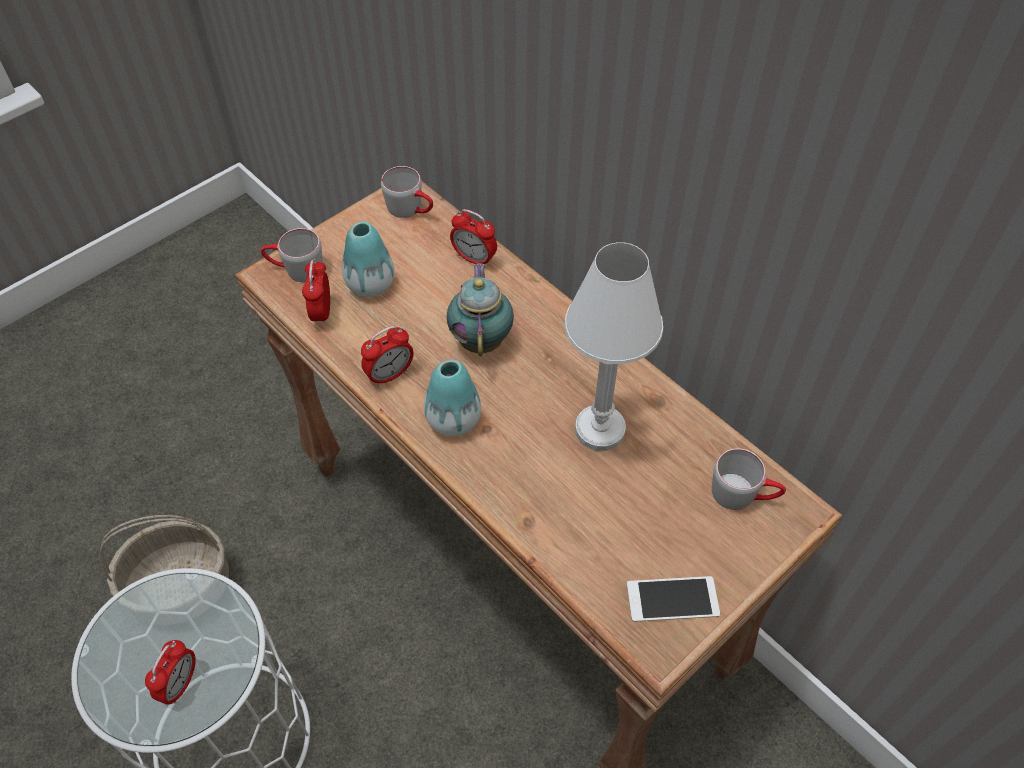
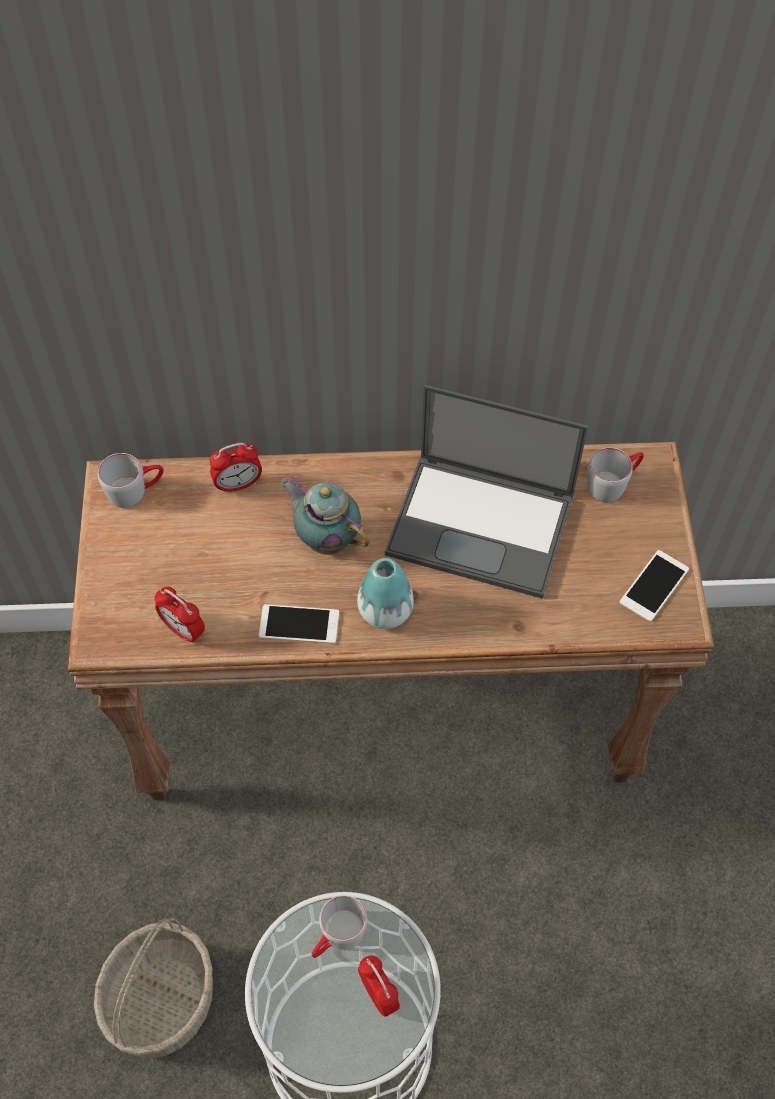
camera: 50 degrees left, 5 degrees up
grey mug [261,228,323,282] -> grey mug moved to [311,895,367,958]
vase [342,221,394,297] -> none
alarm clock [361,326,414,387] -> phone [259,604,339,644]
white table lamp [564,242,663,451] -> laptop [385,385,588,599]

